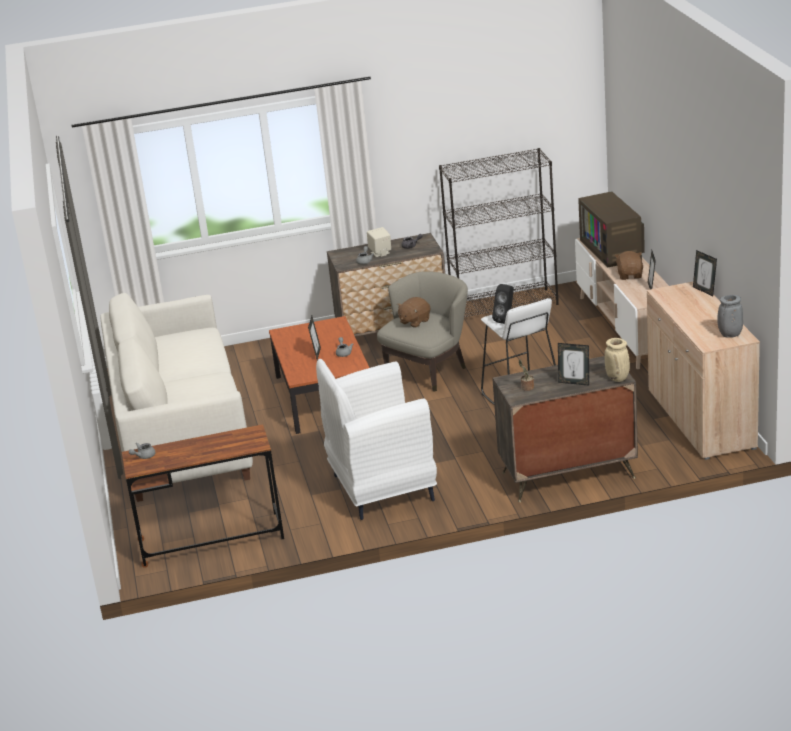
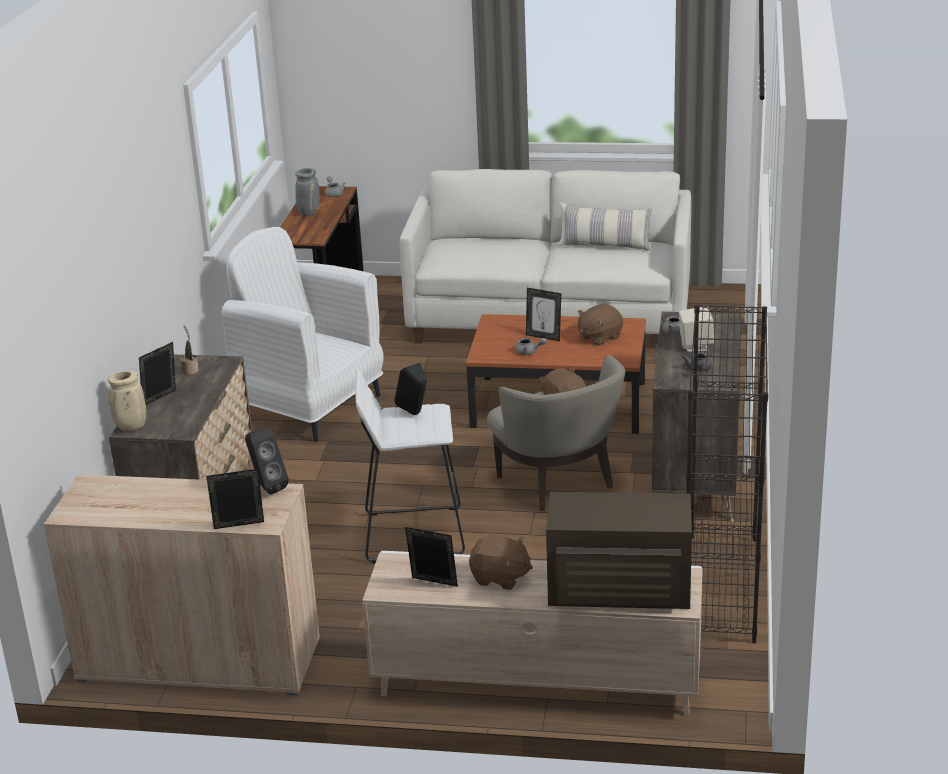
camera: 110 degrees right, 0 degrees up
white armchair [316,359,437,520] -> white armchair turned 60 degrees counterclockwise [221,227,384,442]
grey vase [717,295,743,338] -> grey vase moved to [295,168,320,216]
none -> black speaker [245,427,289,494]
none -> pillow [558,202,652,251]
none -> brown plush toy [578,304,623,346]

